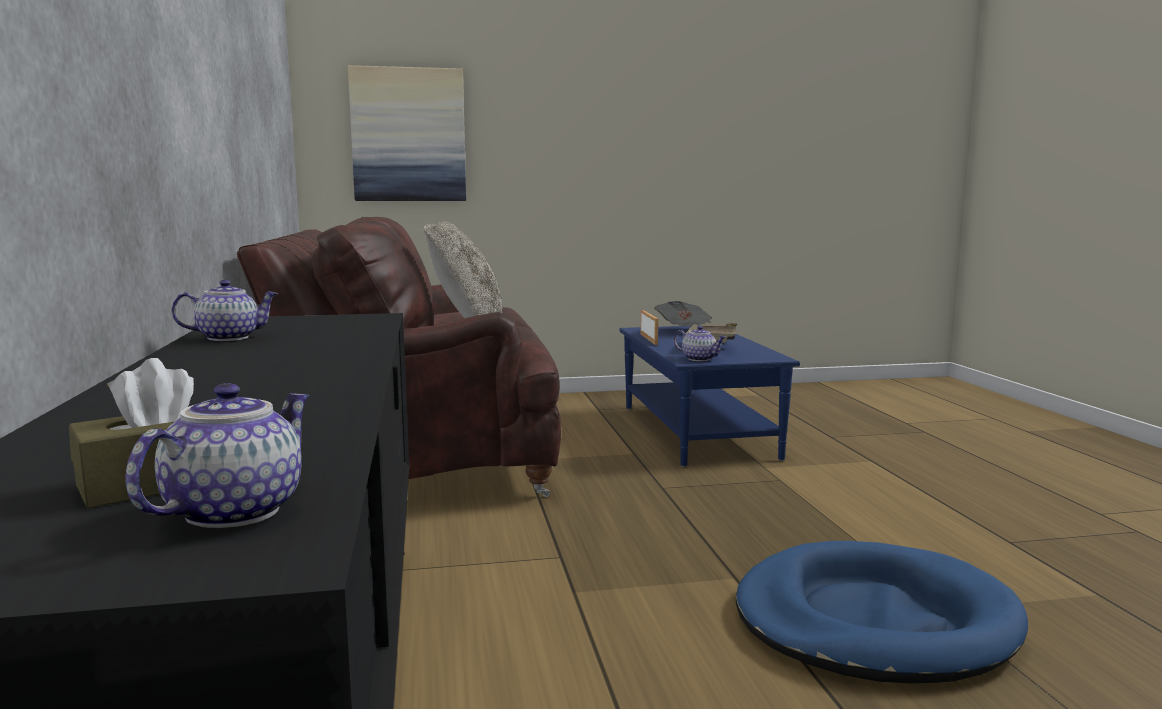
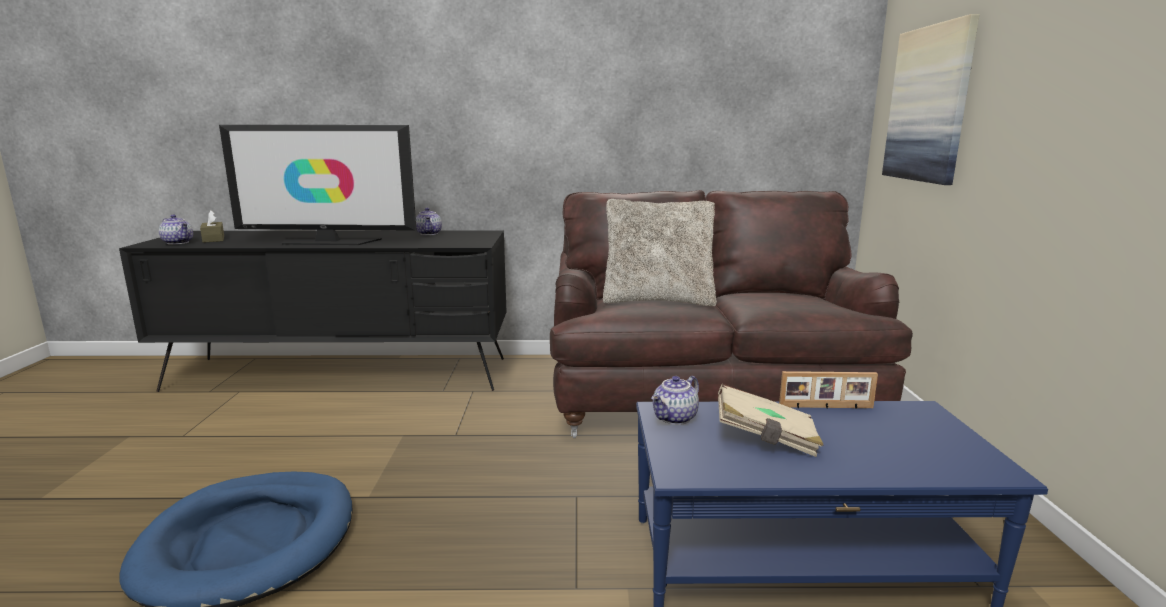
camera: 100 degrees right, 5 degrees up
newspaper [654,301,712,327] -> none
none -> television [219,125,416,245]

